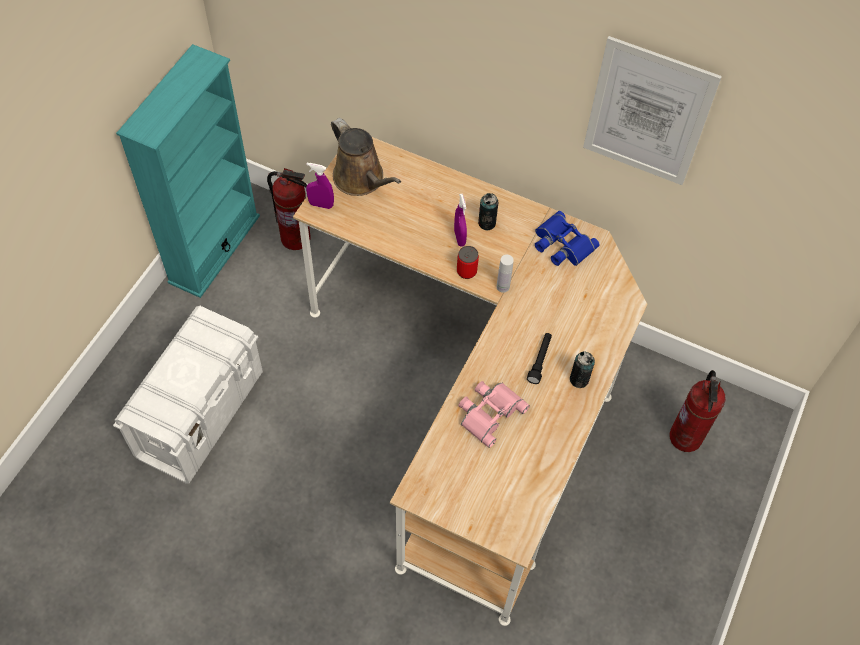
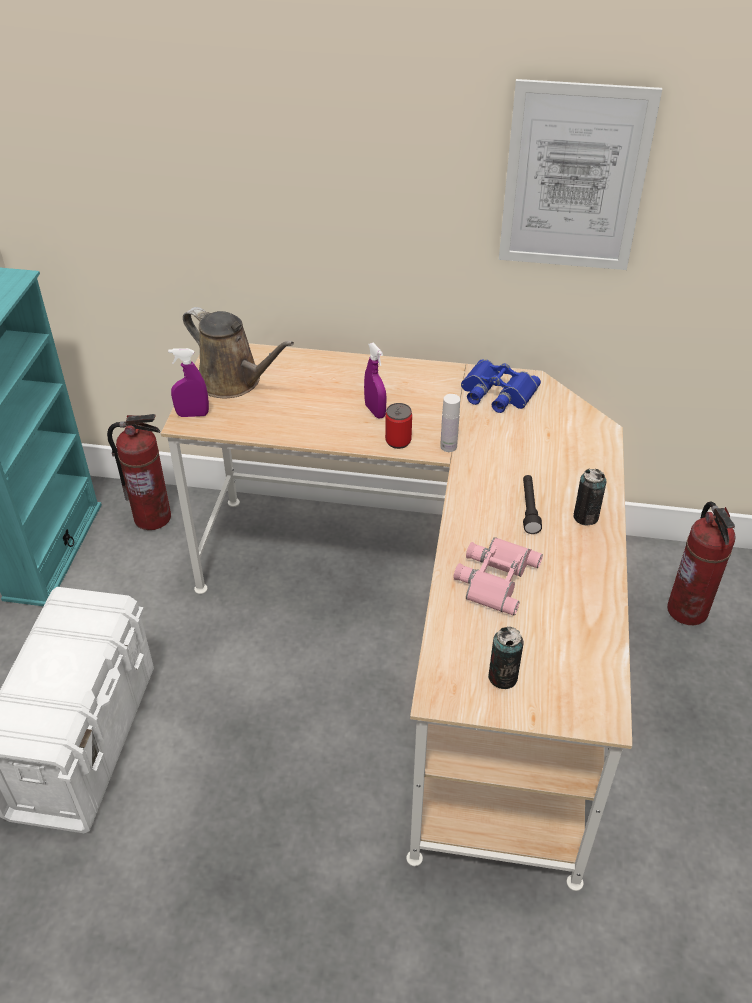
camera: 15 degrees left, 15 degrees down
can [478,193,498,230] -> can moved to [488,627,524,689]

